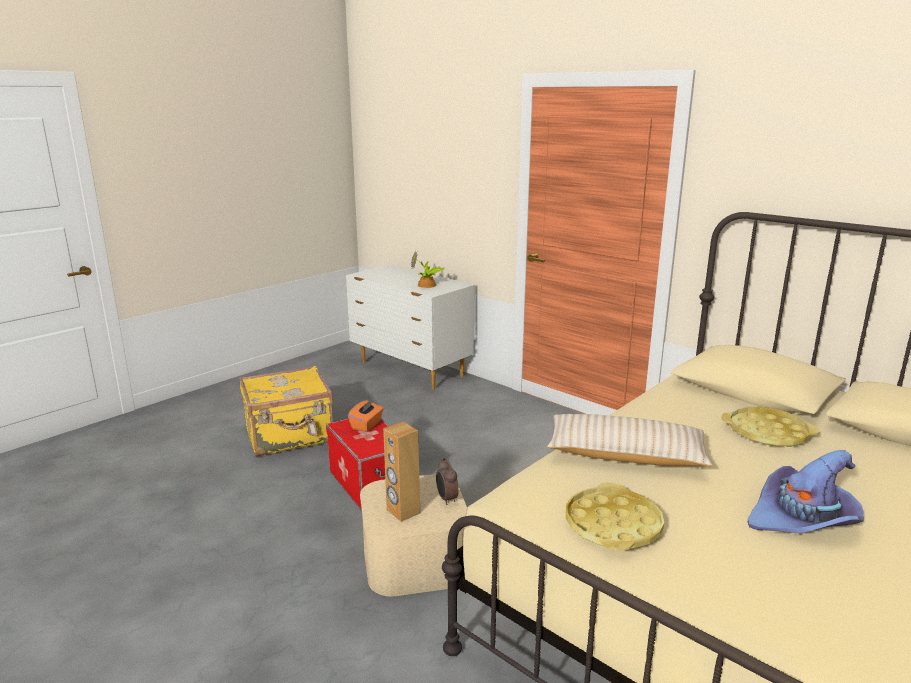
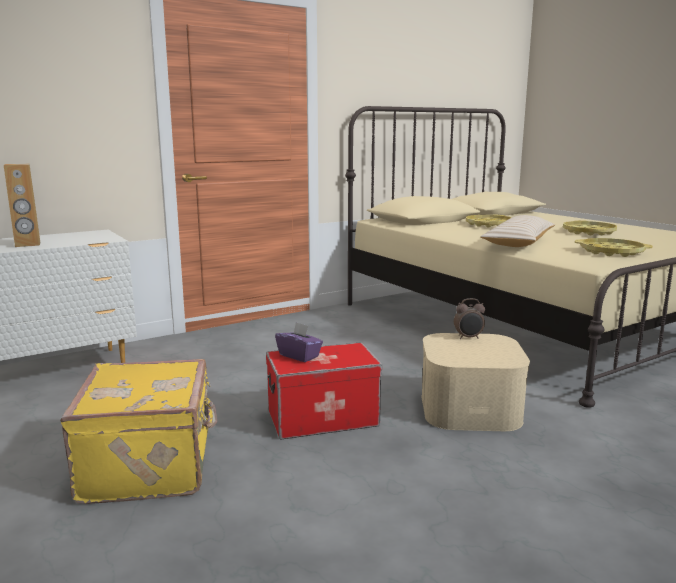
camera: 75 degrees left, 5 degrees down
orange tissue box [348,399,384,432] -> purple tissue box [275,322,323,362]
brown speaker [383,421,420,522] -> brown speaker moved to [4,164,40,247]
potted plant [411,250,445,288] -> none
purple hat [748,450,864,533] -> yellow tray [563,220,617,235]

